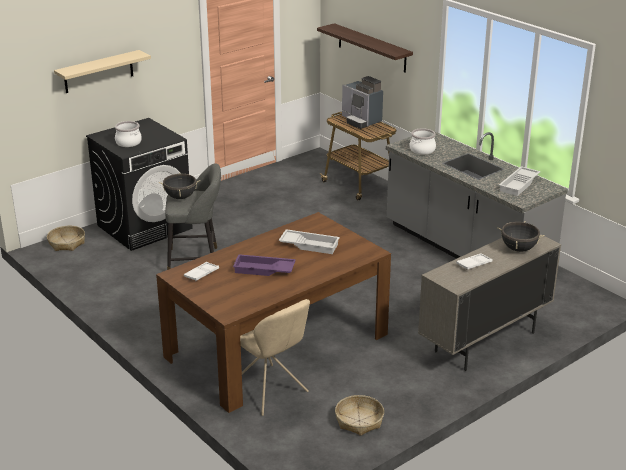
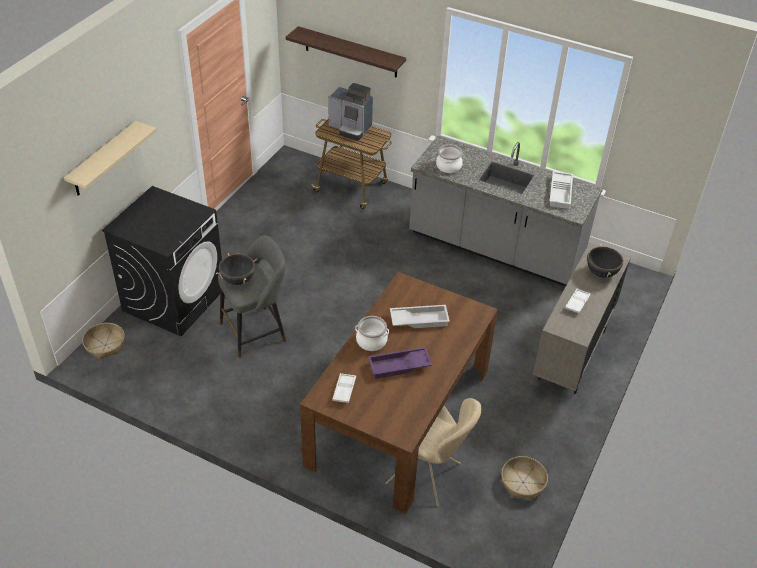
camera: 25 degrees left, 15 degrees up
cooking pot [115,121,142,147] -> cooking pot moved to [355,316,389,351]

